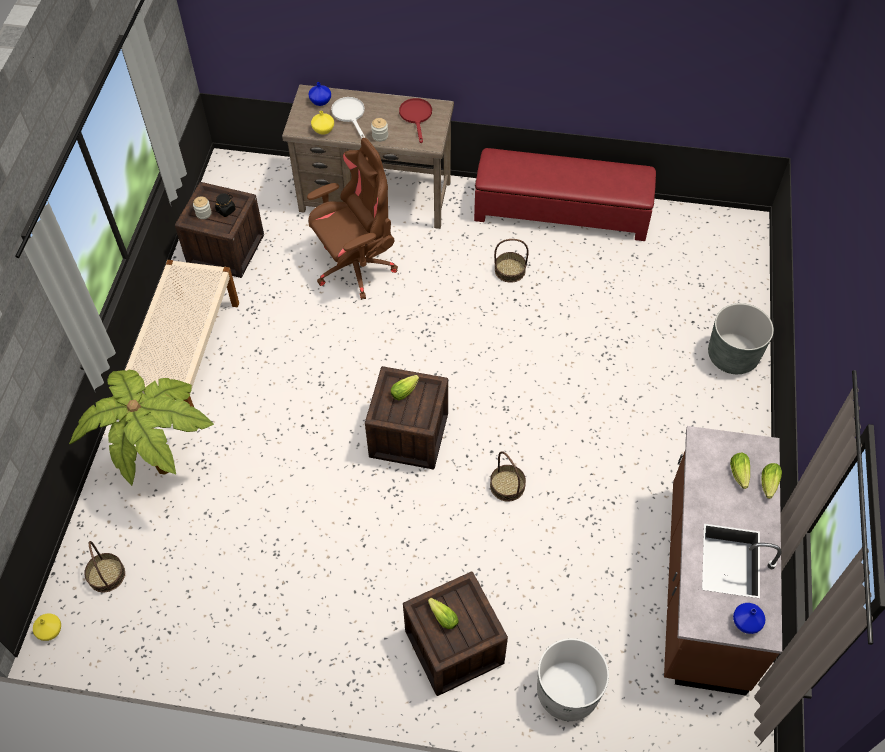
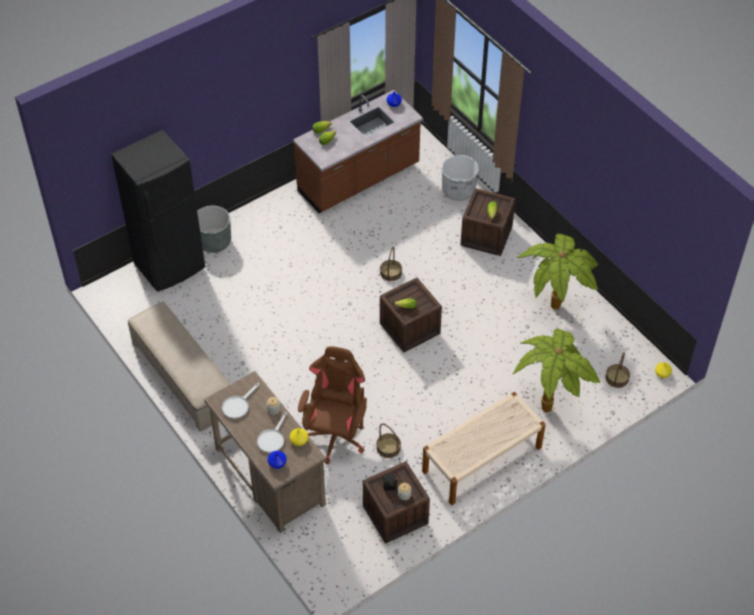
camera: 135 degrees left, 5 degrees down
brown office chair [307,138,398,300] -> brown office chair turned 90 degrees clockwise [298,346,367,464]
red frying pan [399,98,432,143] -> white frying pan [222,383,259,419]
red bench [474,148,656,241] -> beige bench [128,302,230,432]
basket [494,239,529,283] -> basket moved to [377,423,401,458]
none -> black fridge [111,130,205,292]
none -> potted plant [517,234,598,309]

